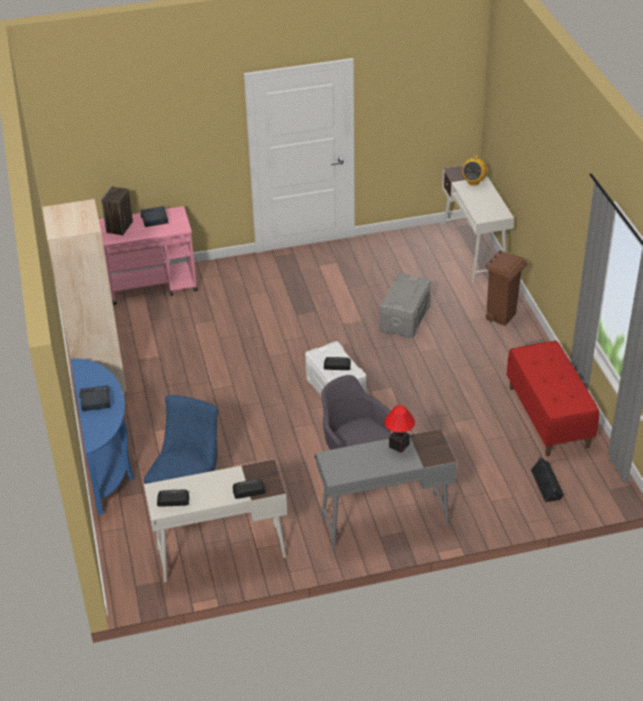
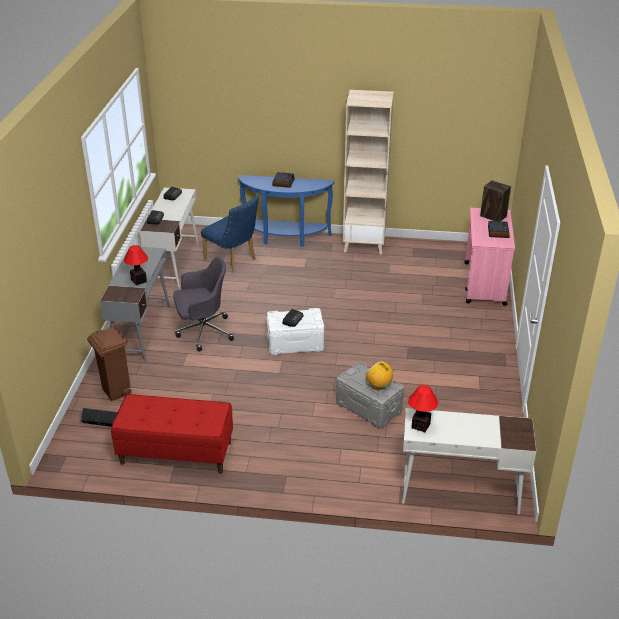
camera: 110 degrees right, 5 degrees down
radio [462,155,487,186] -> radio moved to [366,361,393,390]
brown trash can [485,250,527,326] -> brown trash can moved to [87,325,132,401]
none -> table lamp [408,385,438,432]

